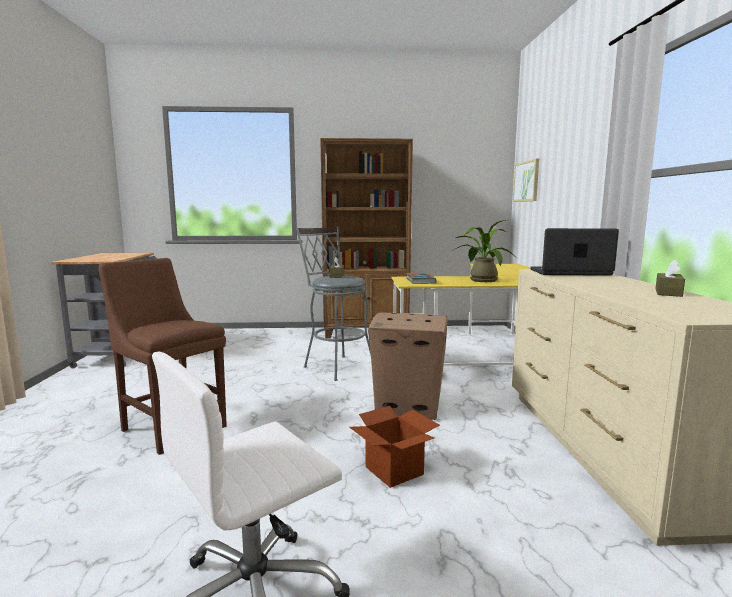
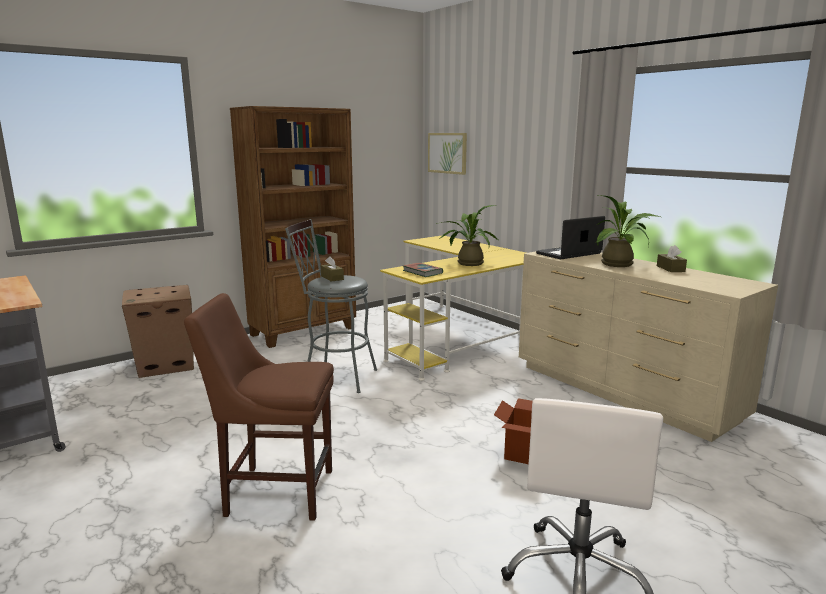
camera: 35 degrees left, 5 degrees up
cardboard box [368,312,447,420] -> cardboard box moved to [122,285,194,378]
none -> potted plant [596,195,660,267]

